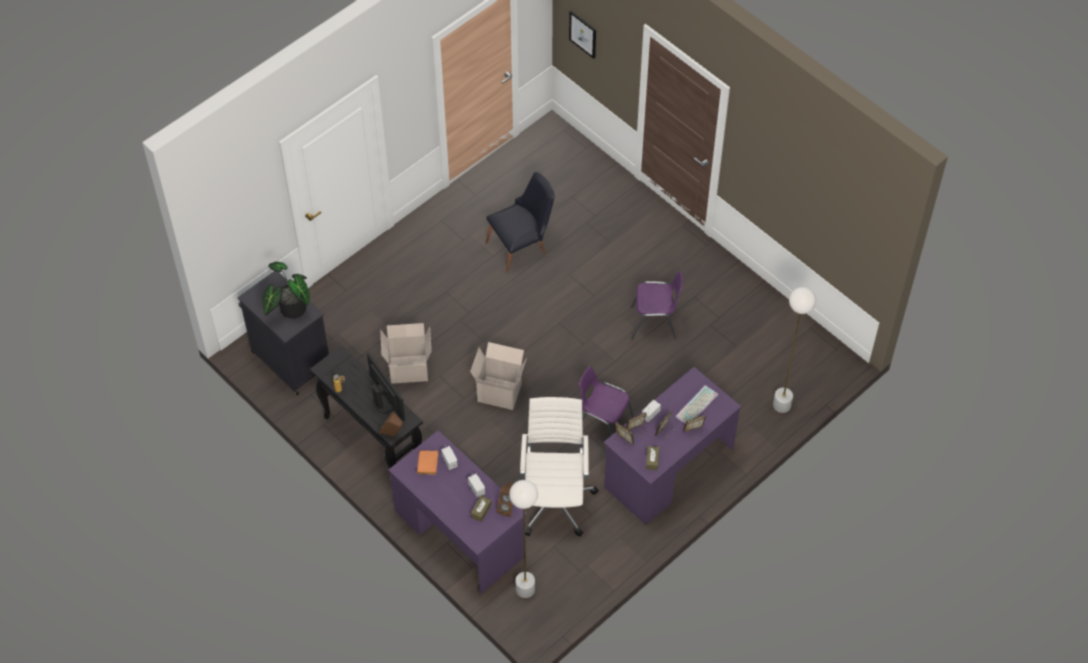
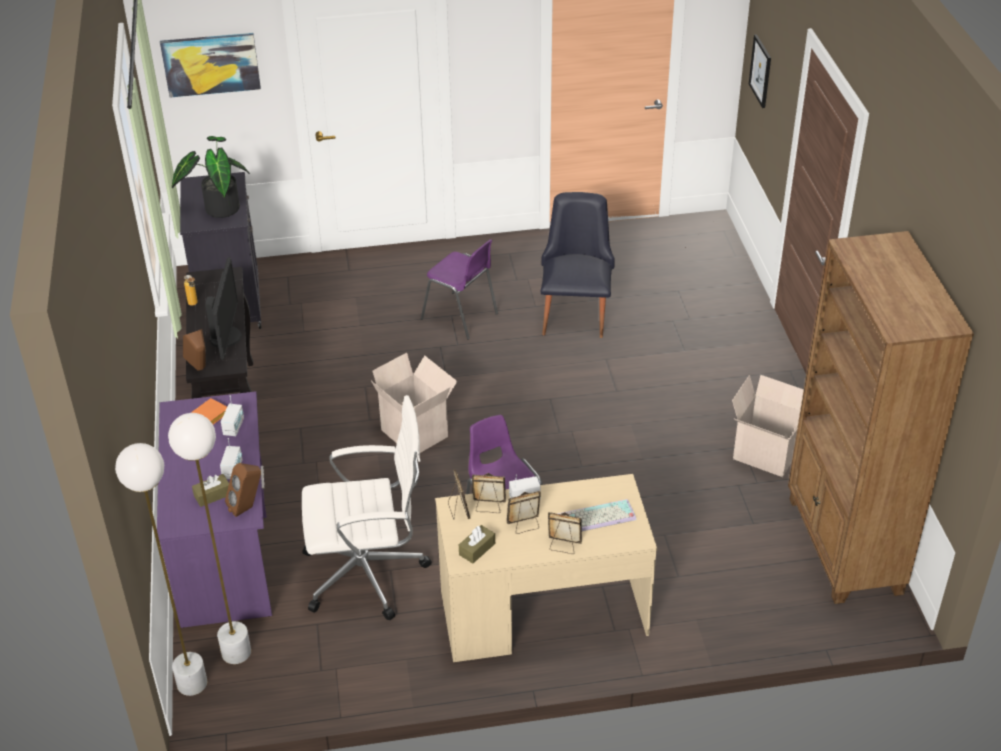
camera: 35 degrees right, 15 degrees down
cardboard box [381,323,431,384] -> cardboard box moved to [732,375,804,477]
black chair [486,172,555,273] -> black chair turned 90 degrees counterclockwise [541,192,615,338]
white office chair [520,397,599,536] -> white office chair turned 45 degrees clockwise [302,395,432,620]
purple desk [604,367,741,525] -> beige desk [435,474,657,662]
purple chair [631,271,682,340] -> purple chair moved to [421,239,498,340]
white floor lamp [773,287,816,413] -> white floor lamp moved to [115,443,207,696]
none -> picture [160,33,261,98]
none -> brown bookcase [788,231,974,604]

